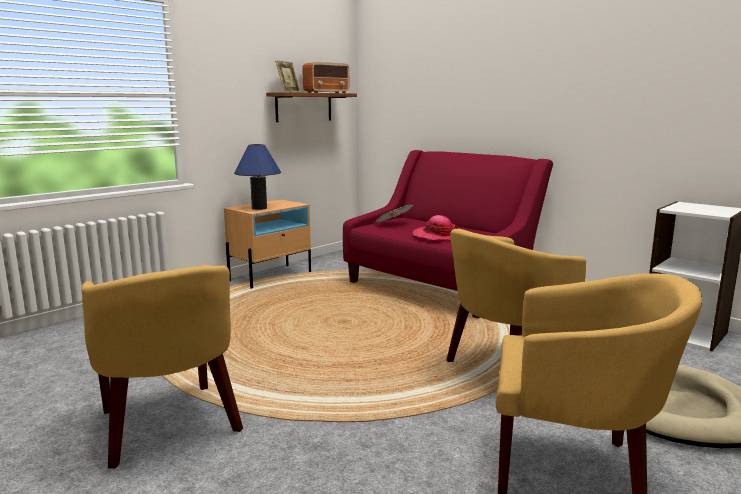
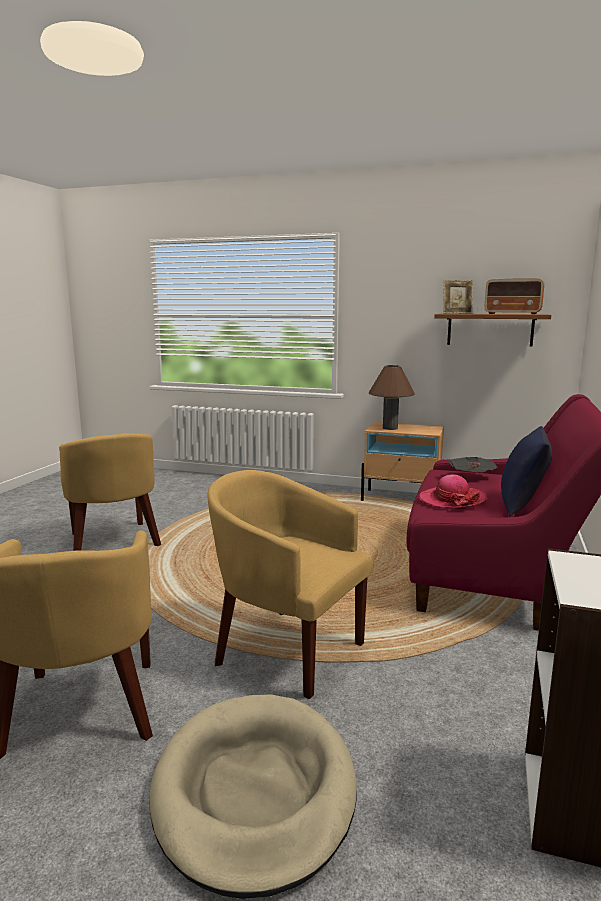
camera: 65 degrees right, 0 degrees up
yellow armchair [81,265,243,469] -> yellow armchair turned 60 degrees counterclockwise [59,433,161,551]
blue table lamp [234,144,281,210] -> brown table lamp [369,365,415,430]
none -> blue pillow [501,426,552,517]

